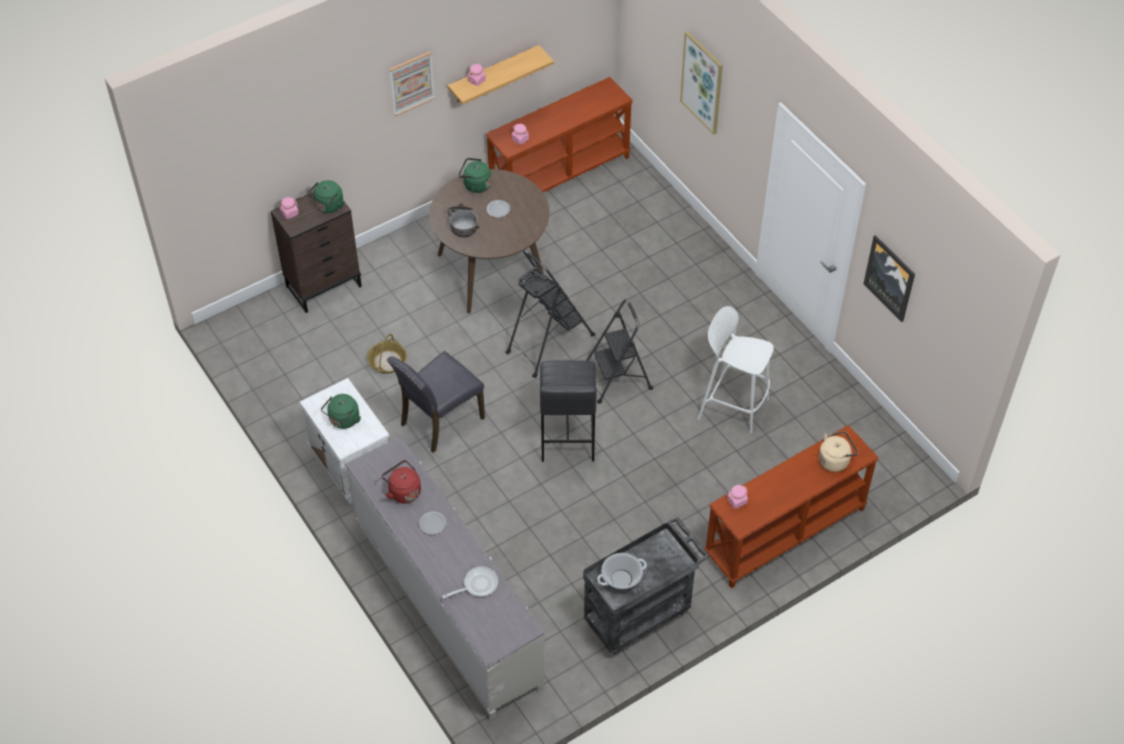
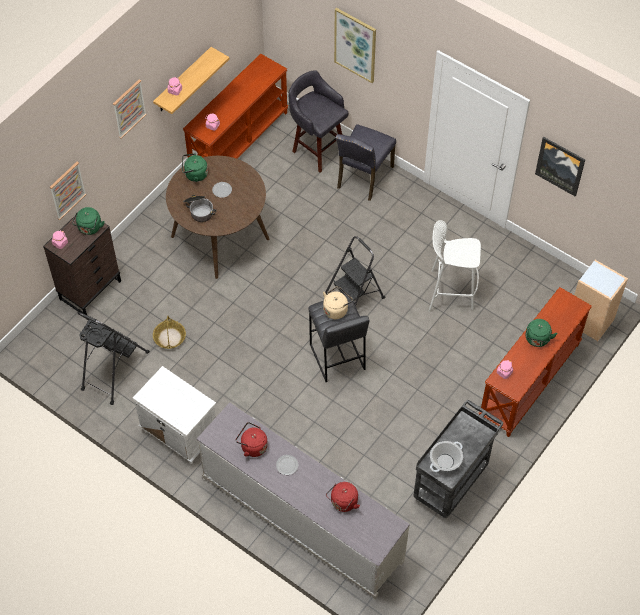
camera: 20 degrees left, 5 degrees up
green kettle [321,394,361,429] -> green kettle moved to [526,319,557,347]
grey chair [387,351,485,453] -> grey chair moved to [336,124,396,201]
frying pan [442,567,498,598] -> red kettle [326,482,360,512]
step ladder [505,250,596,378] -> step ladder moved to [78,312,150,405]
beige kettle [819,431,858,472] -> beige kettle moved to [323,286,353,319]
none -> picture [50,162,86,220]
none -> grey stool [288,70,348,173]
none -> bookcase [574,260,628,341]

